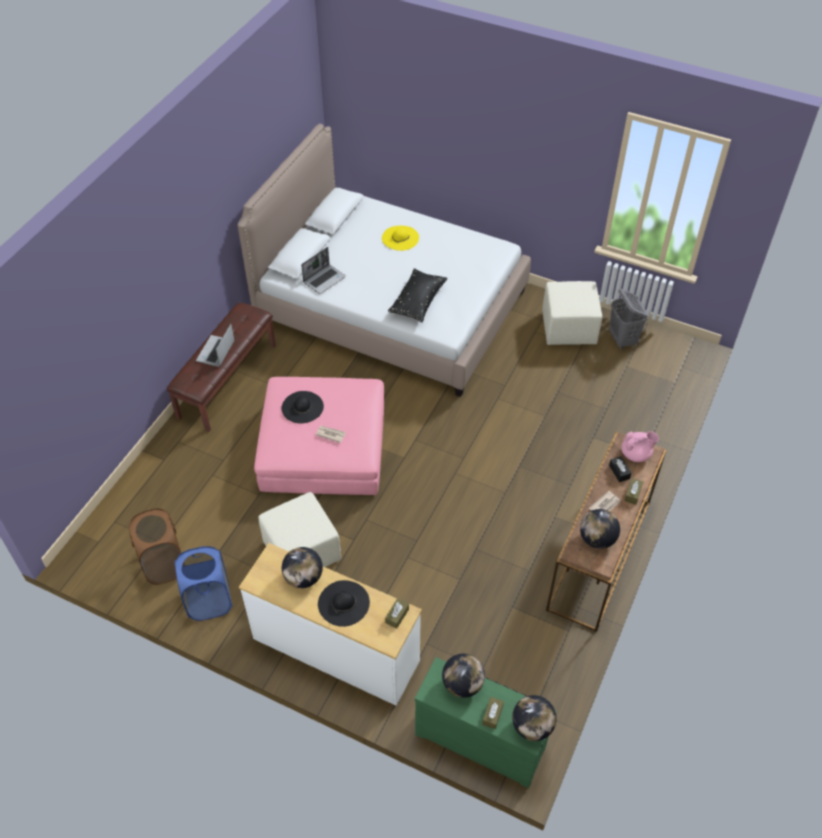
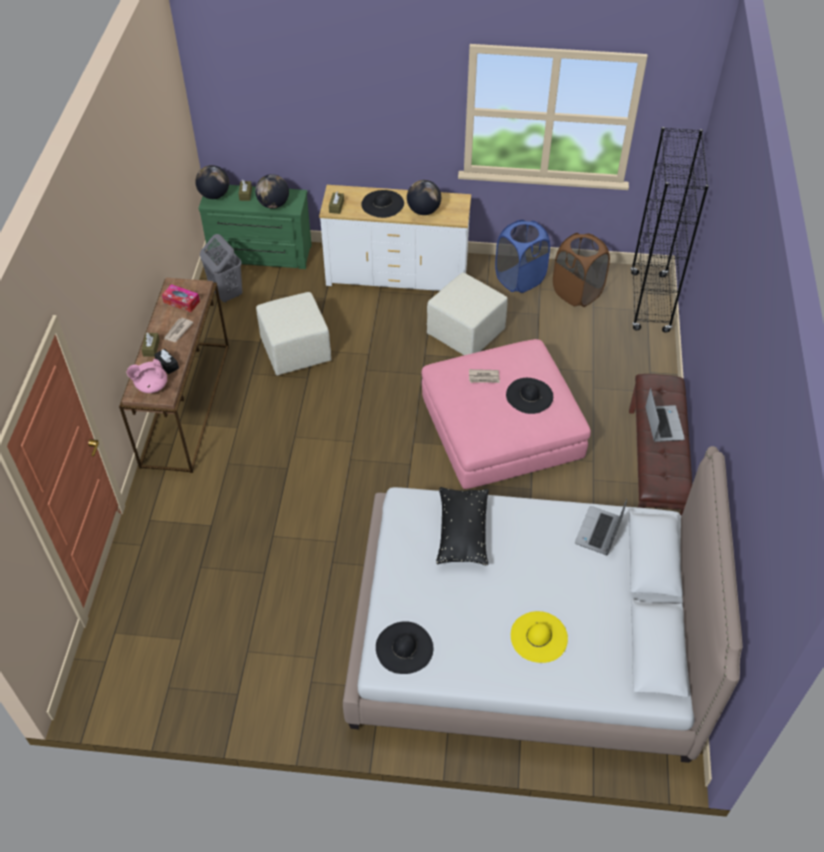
camera: 160 degrees right, 0 degrees up
beige ottoman [542,281,602,345] -> beige ottoman moved to [256,292,331,376]
globe [580,509,620,549] -> tissue box [162,284,200,312]
grey laundry basket [609,289,648,349] -> grey laundry basket moved to [200,234,242,303]
none -> black hat [376,621,433,674]
none -> black bookcase [631,127,709,333]

